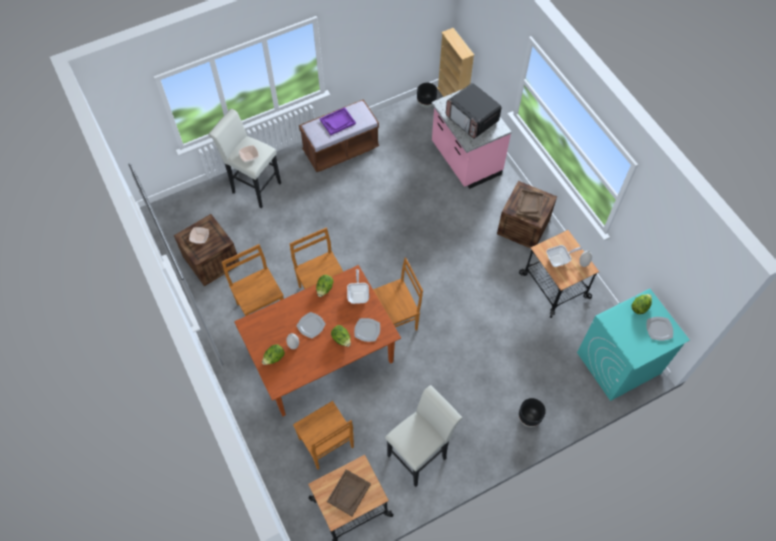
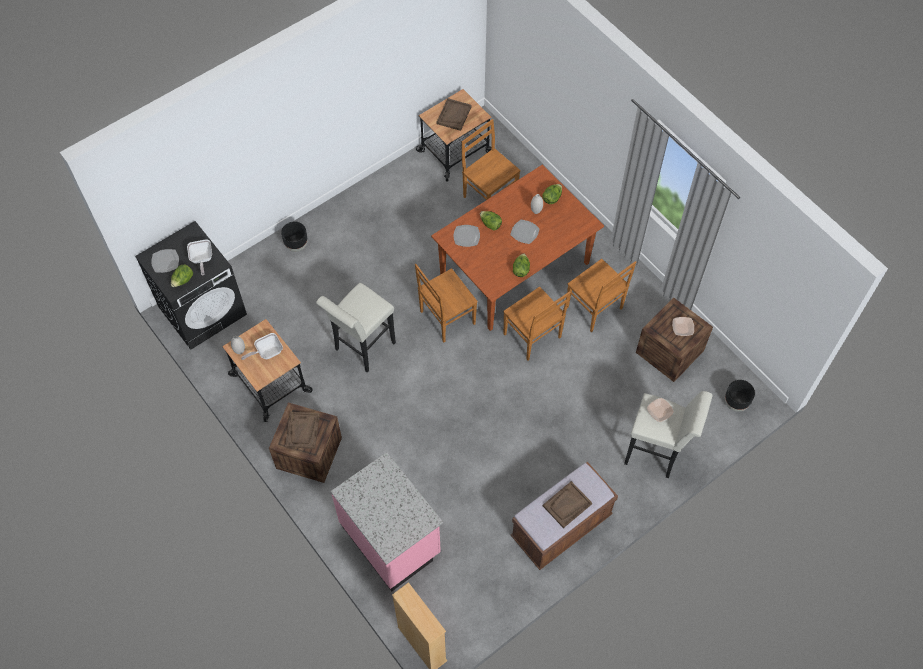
camera: 170 degrees right, 0 degrees up
purple tray [320,107,356,135] -> brown tray [543,481,592,528]
frying pan [347,269,369,304] -> frying pan moved to [187,240,212,275]
white stool [385,385,462,487] -> white stool moved to [316,283,396,372]
black planter [417,82,437,108] -> black planter moved to [725,380,755,412]
microwave [446,83,502,139] -> none
turquoise washing machine [577,289,690,401] -> black washing machine [135,221,247,350]

